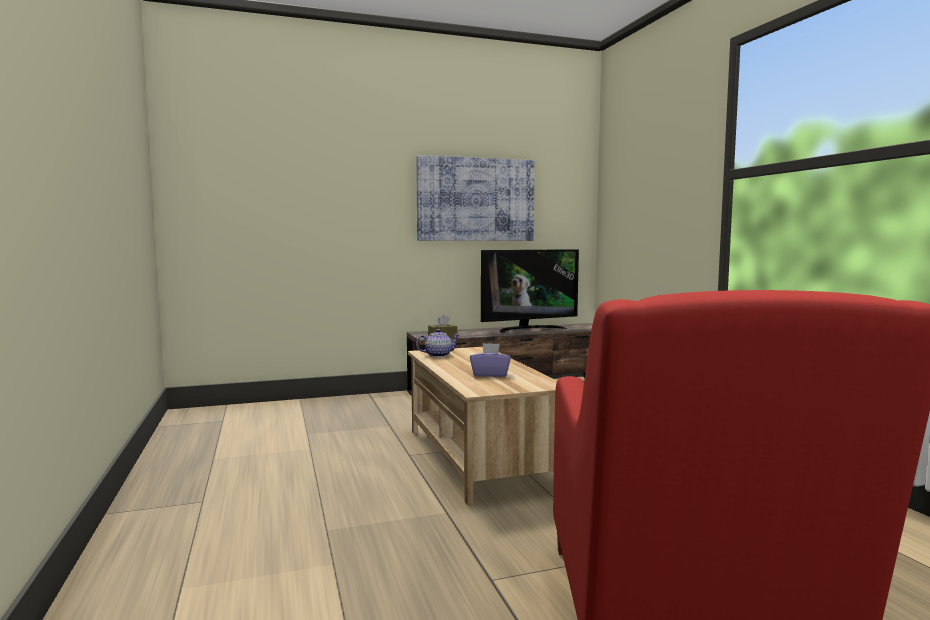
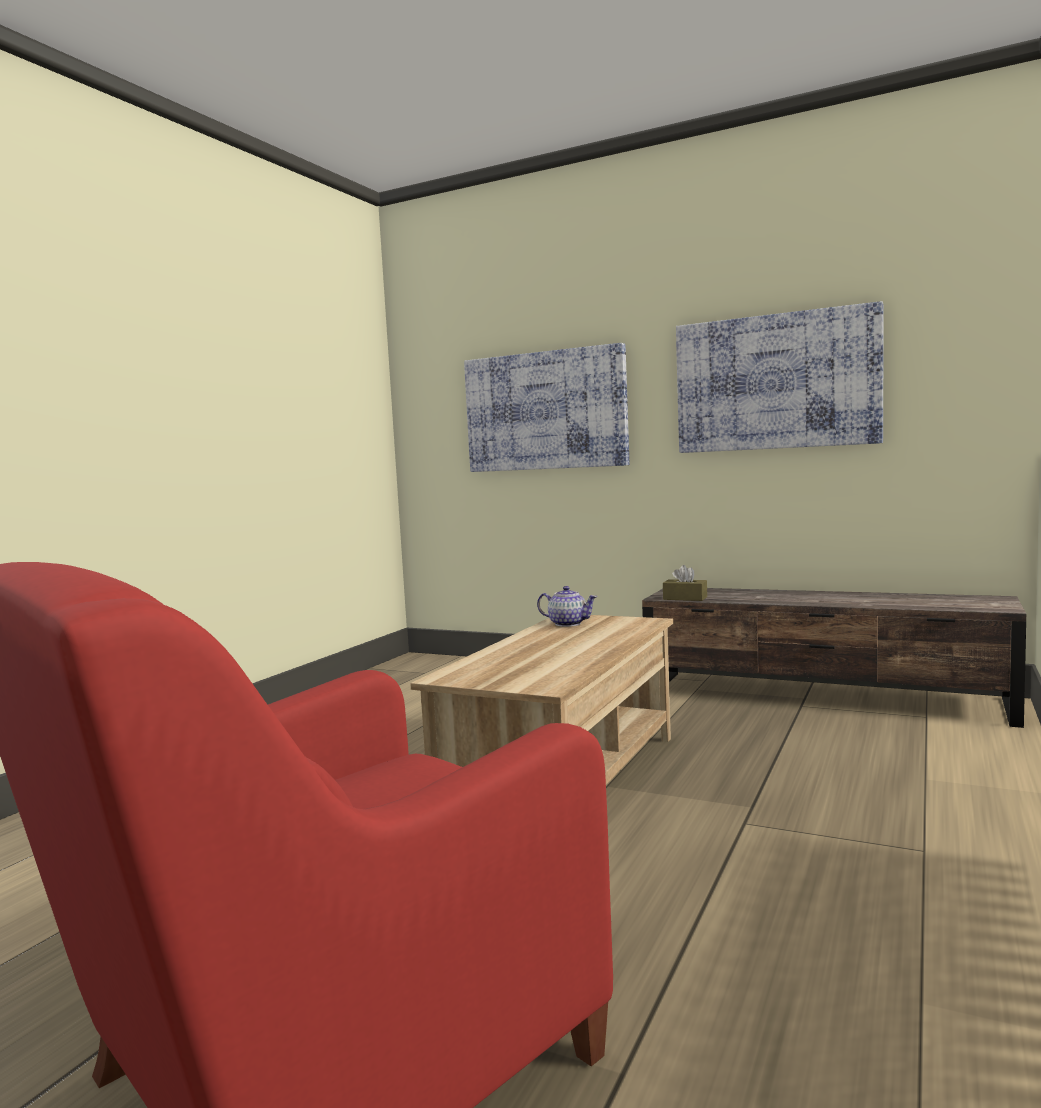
camera: 45 degrees right, 0 degrees up
purple tissue box [470,343,511,377] -> none
television [481,249,579,333] -> none
none -> picture [464,343,629,472]

